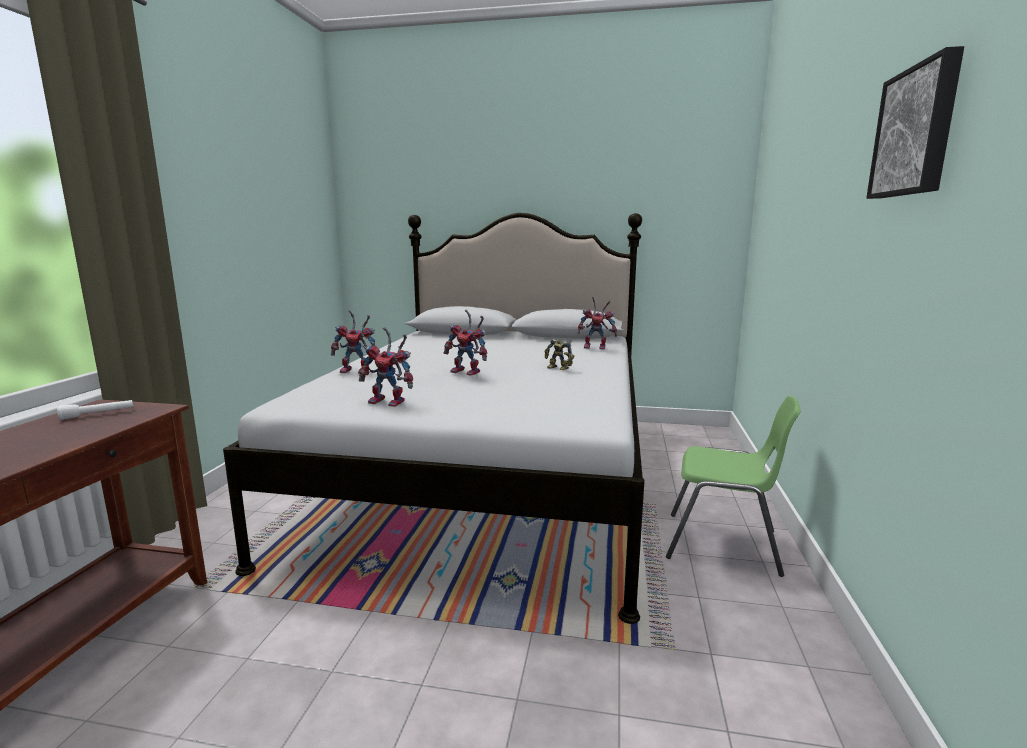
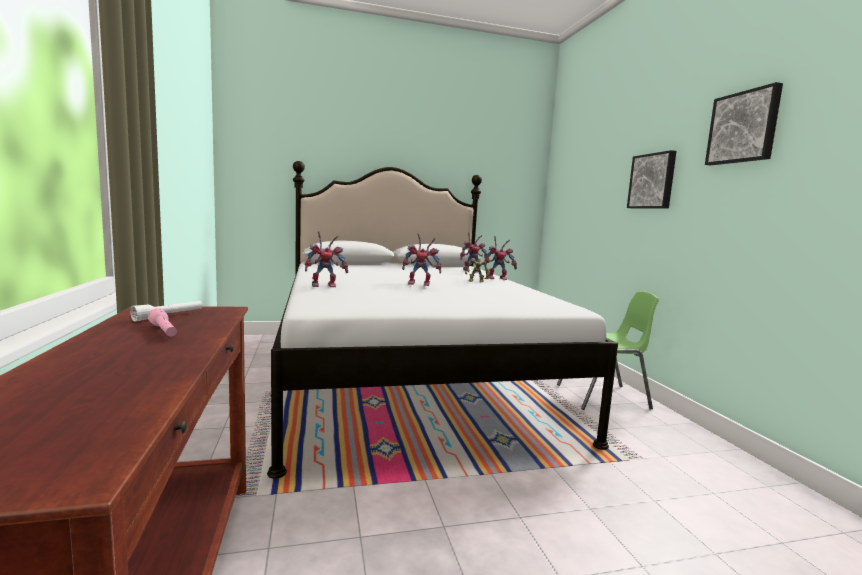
camera: 25 degrees left, 5 degrees down
toy robot [359,327,413,407] -> toy robot moved to [485,236,517,280]
none -> pink flashlight [148,308,177,336]
none -> picture [627,150,677,208]

